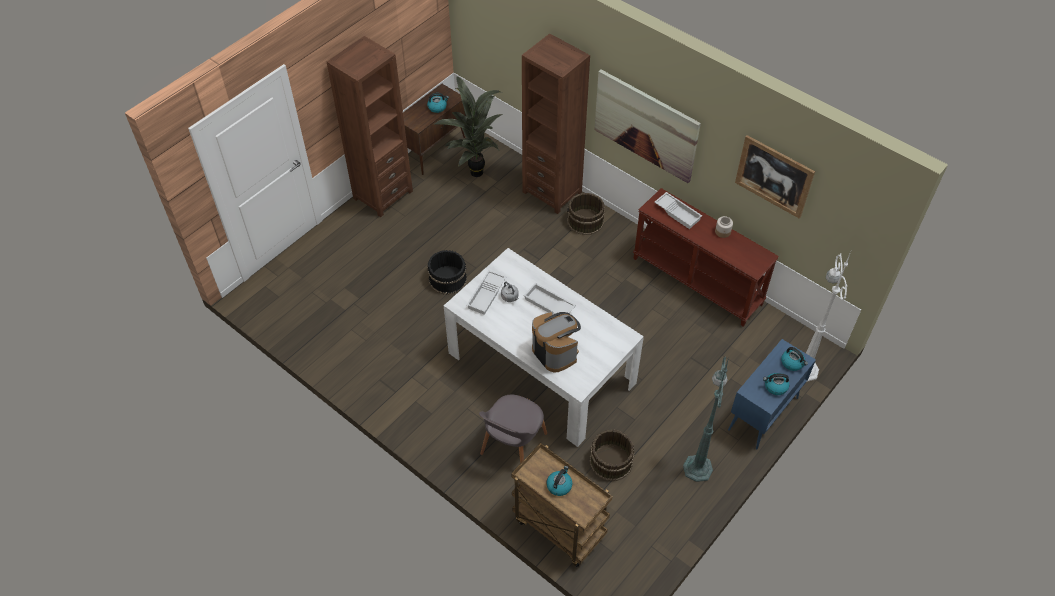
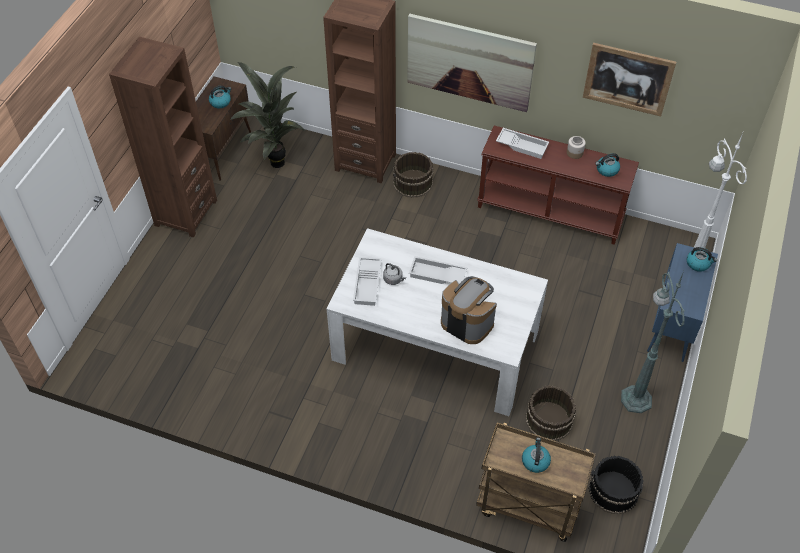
camera: 20 degrees left, 0 degrees up
black bucket [427,250,467,295] -> black bucket moved to [588,456,644,514]
grey chair [479,395,547,464] -> none
kettle [763,373,789,395] -> kettle moved to [595,153,620,177]

